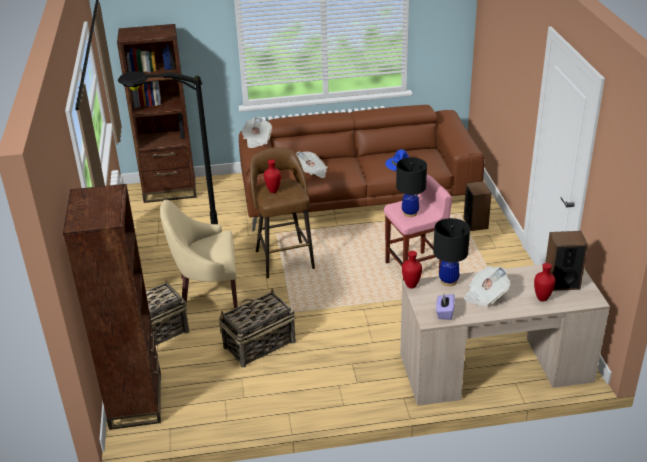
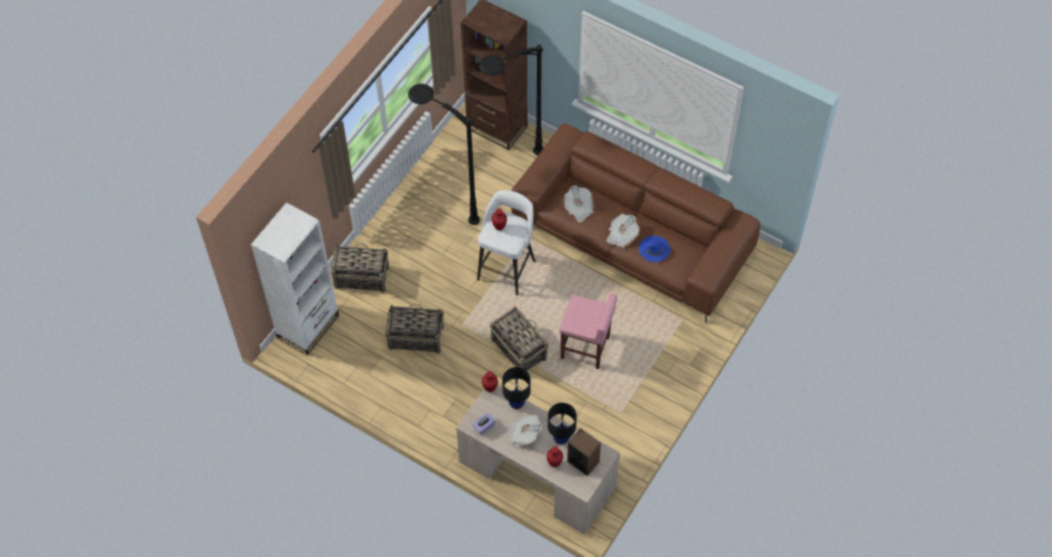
camera: 40 degrees right, 25 degrees up
brown bookcase [63,184,161,430] -> white bookcase [251,202,339,356]
beige armchair [160,200,238,308] -> none
newspaper [241,117,272,148] -> newspaper moved to [606,214,639,248]
brown stool [250,147,315,279] -> white stool [477,190,536,295]
black table lamp [396,157,427,217] -> black table lamp moved to [548,403,577,445]
speaker [463,181,492,231] -> none
none -> black floor lamp [479,44,543,155]
none -> basket [490,306,549,371]

